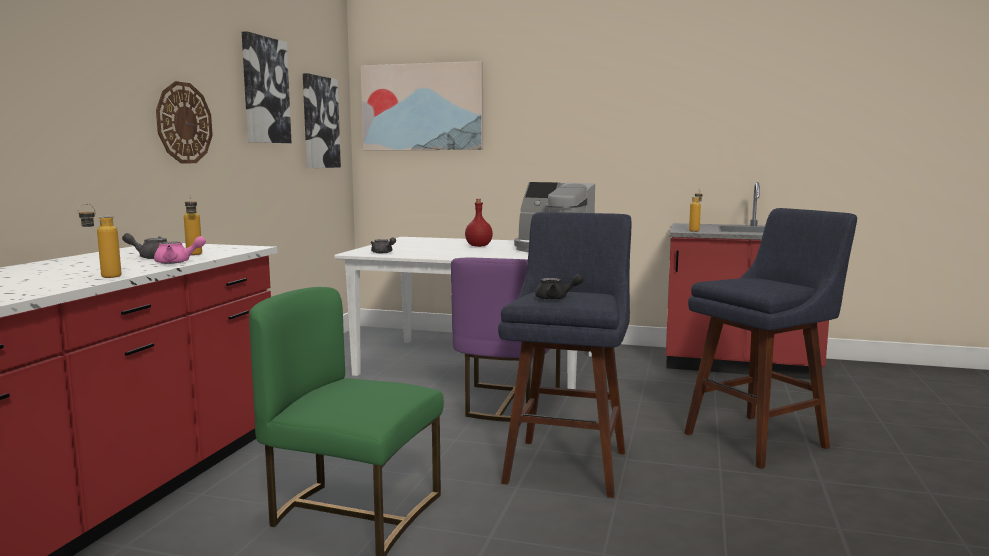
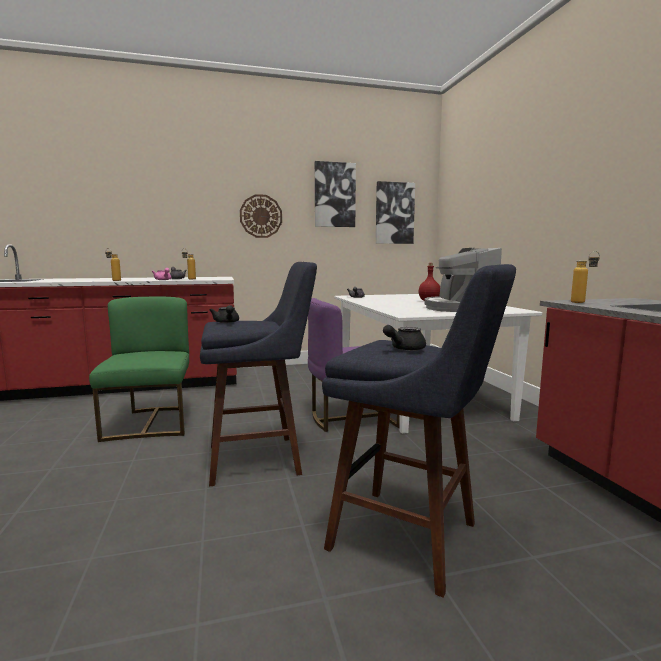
camera: 60 degrees right, 0 degrees up
picture [361,61,483,150] -> none
none -> black teapot [383,325,426,351]

